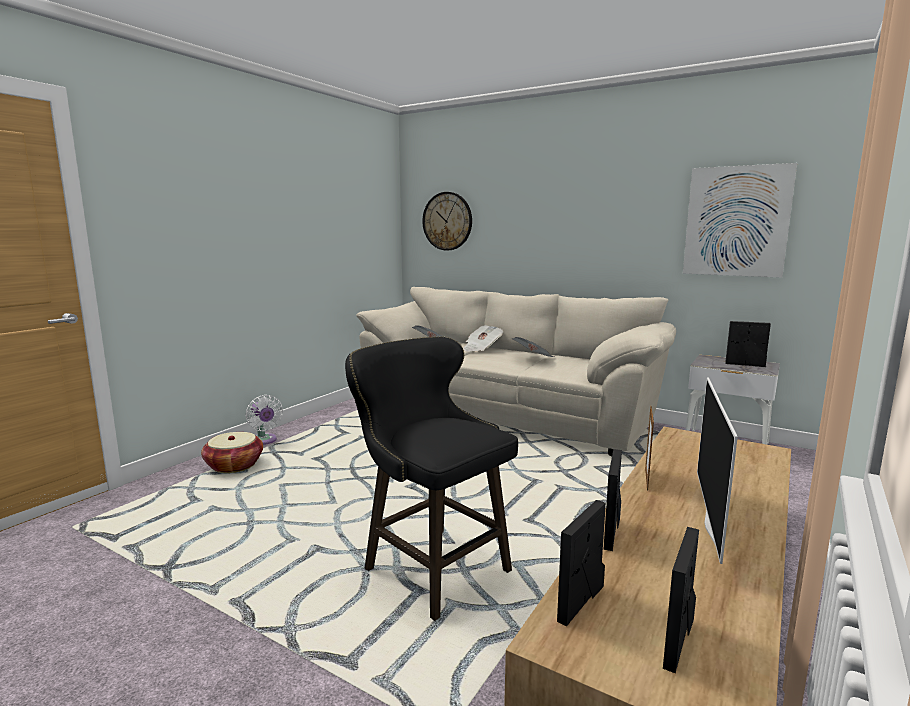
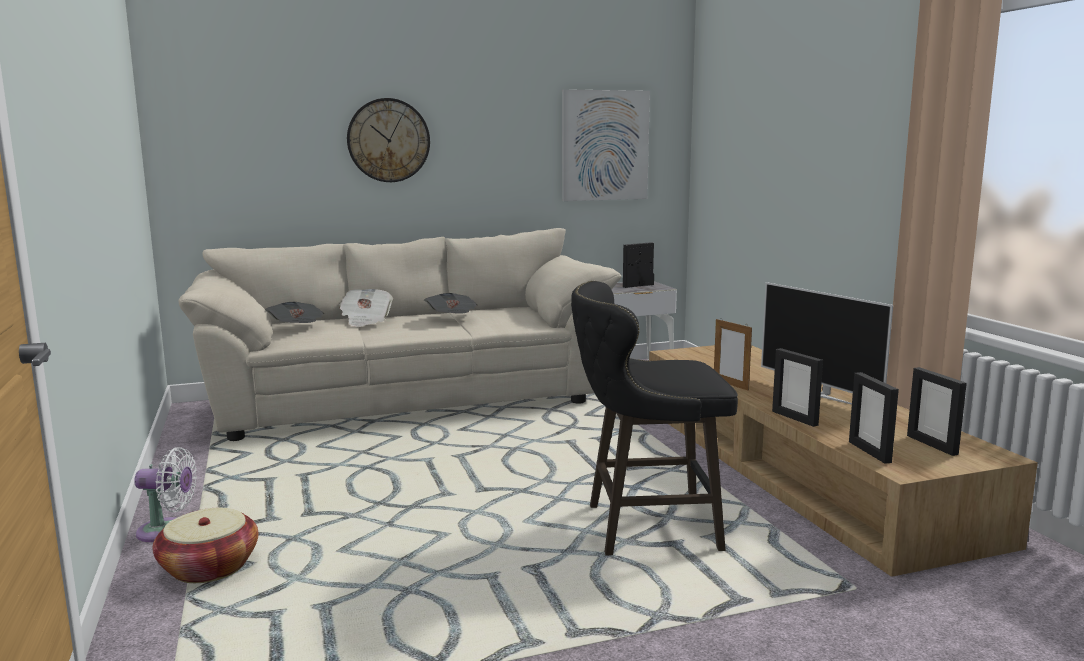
camera: 50 degrees left, 0 degrees up
wall clock [422,192,472,250] -> wall clock moved to [347,98,430,182]

